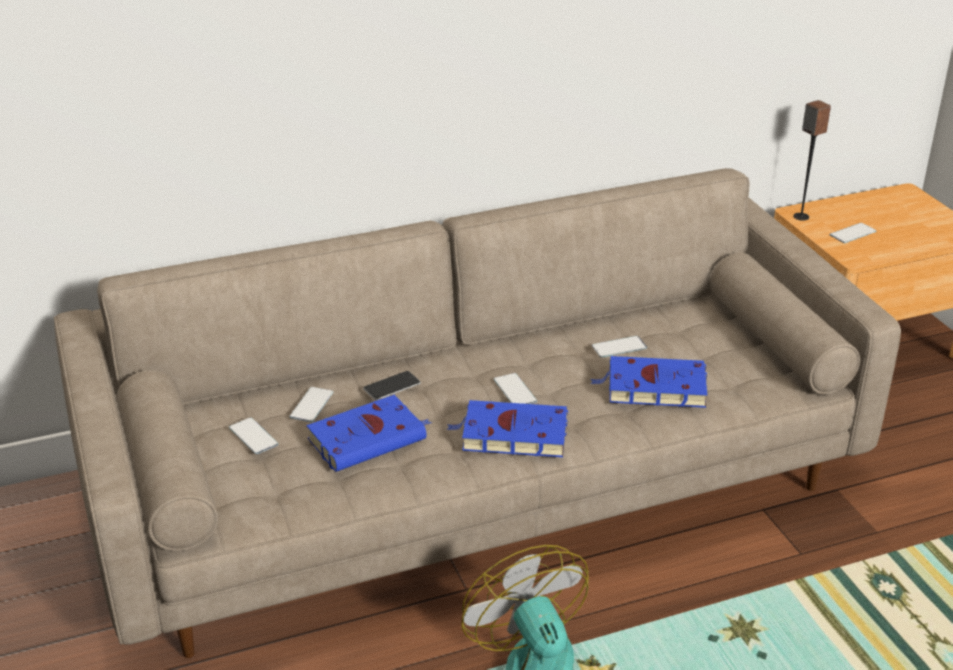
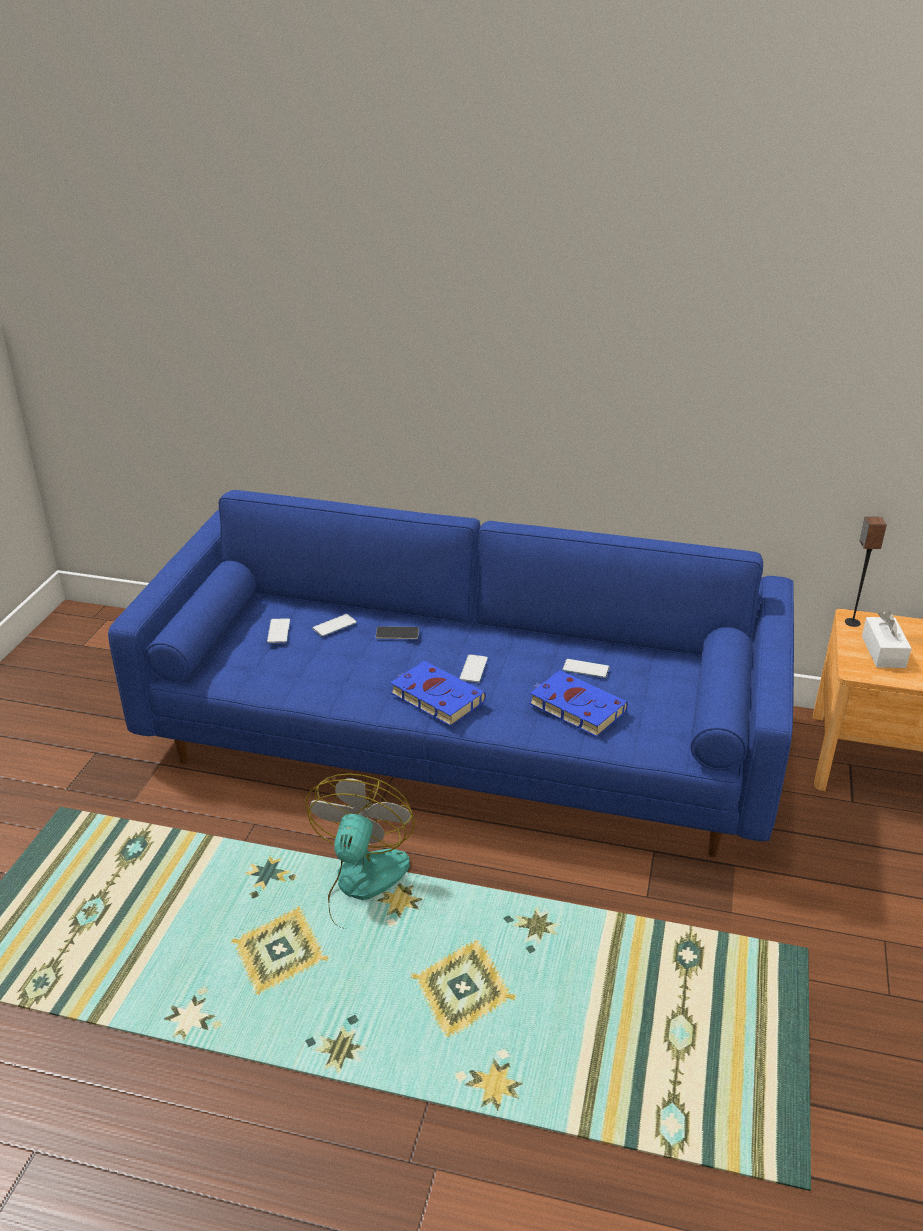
camera: 35 degrees right, 0 degrees up
beige sofa [54,168,901,658] -> blue sofa [108,490,794,857]
blue book [307,395,432,472] -> none
phone [830,223,877,243] -> white tissue box [862,611,912,668]

